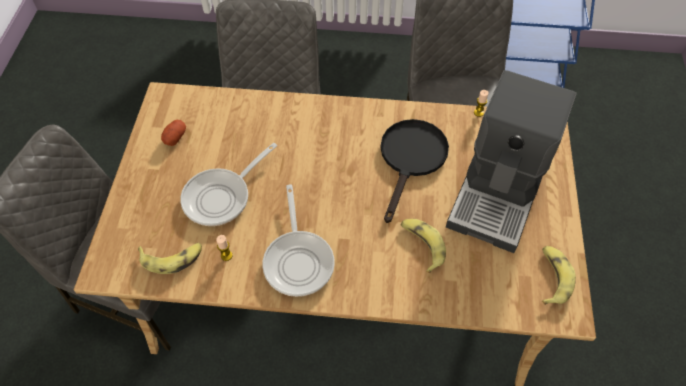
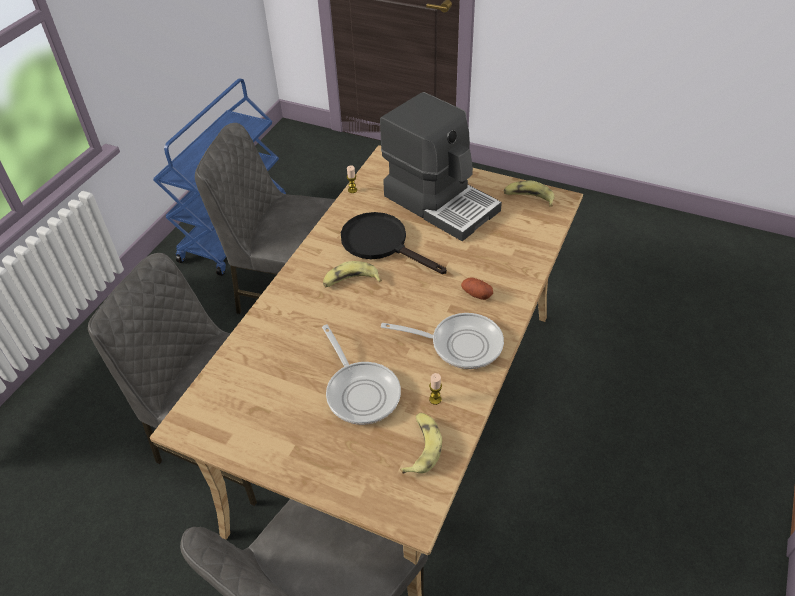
camera: 70 degrees left, 10 degrees down
potato [161,120,186,146] -> potato moved to [461,277,493,300]
banana [401,219,446,274] -> banana moved to [323,261,382,287]

